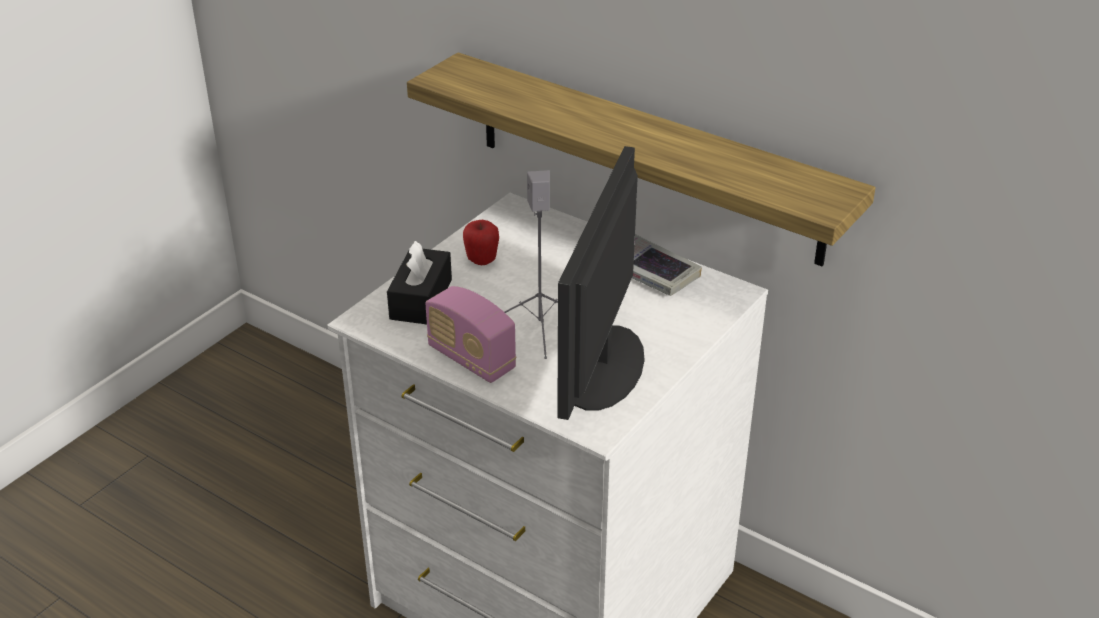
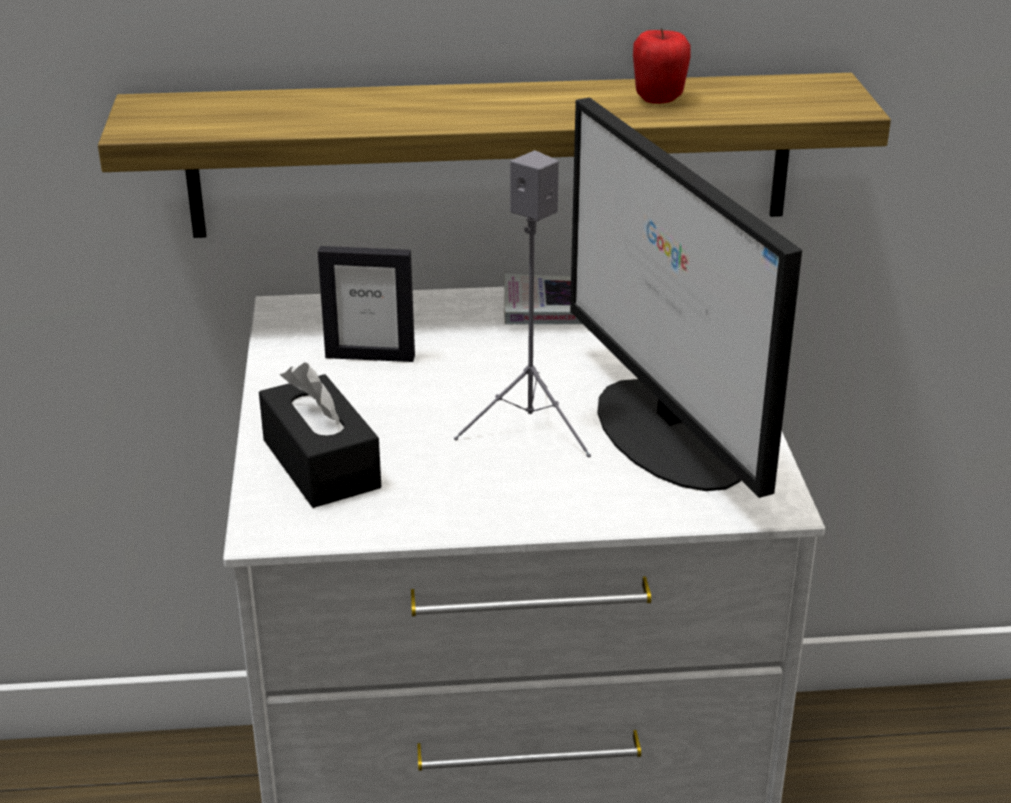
camera: 40 degrees left, 5 degrees down
radio [425,286,517,383] -> none
apple [463,220,499,265] -> apple moved to [633,28,691,104]
none -> picture frame [318,246,415,362]

